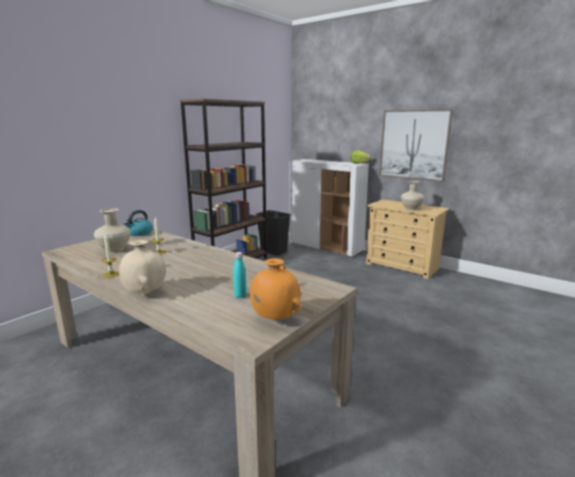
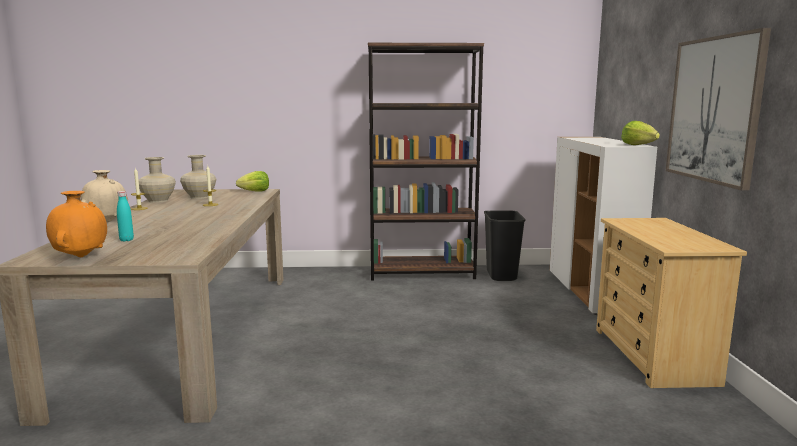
camera: 50 degrees right, 5 degrees down
kettle [124,210,153,236] -> lettuce [236,171,269,191]
beige vase [401,181,424,210] -> beige vase moved to [139,157,176,203]

